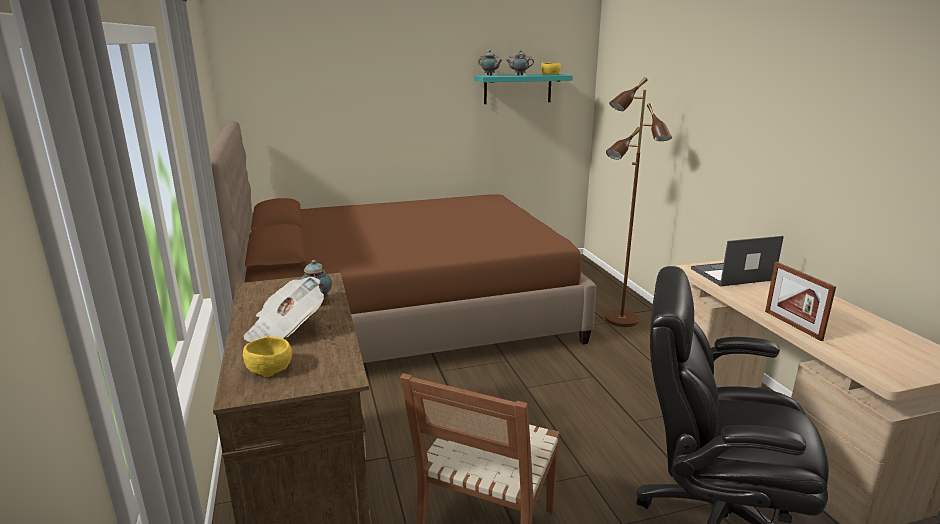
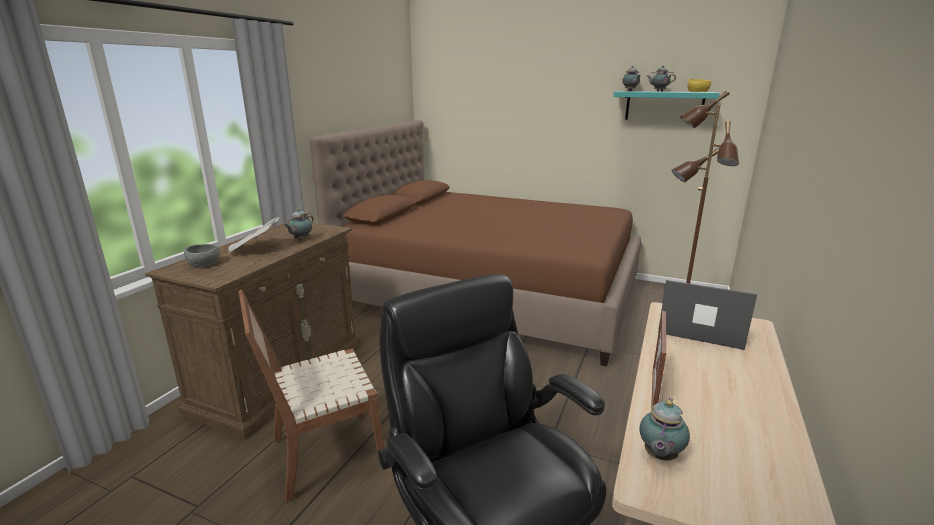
camera: 40 degrees right, 0 degrees up
yellow bowl [243,336,292,377] -> grey bowl [184,244,220,267]
none -> teapot [640,398,690,461]

